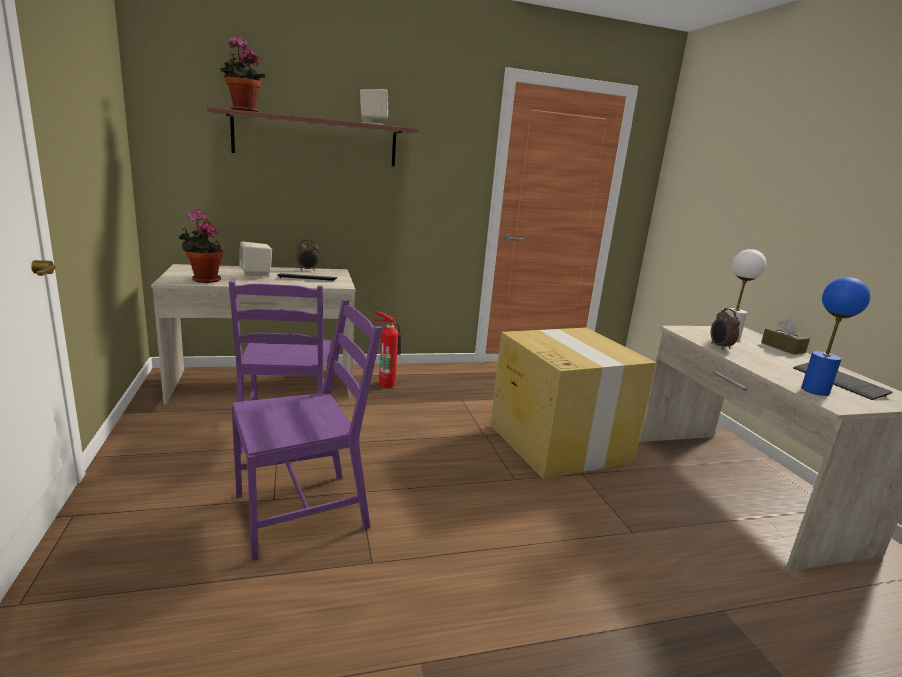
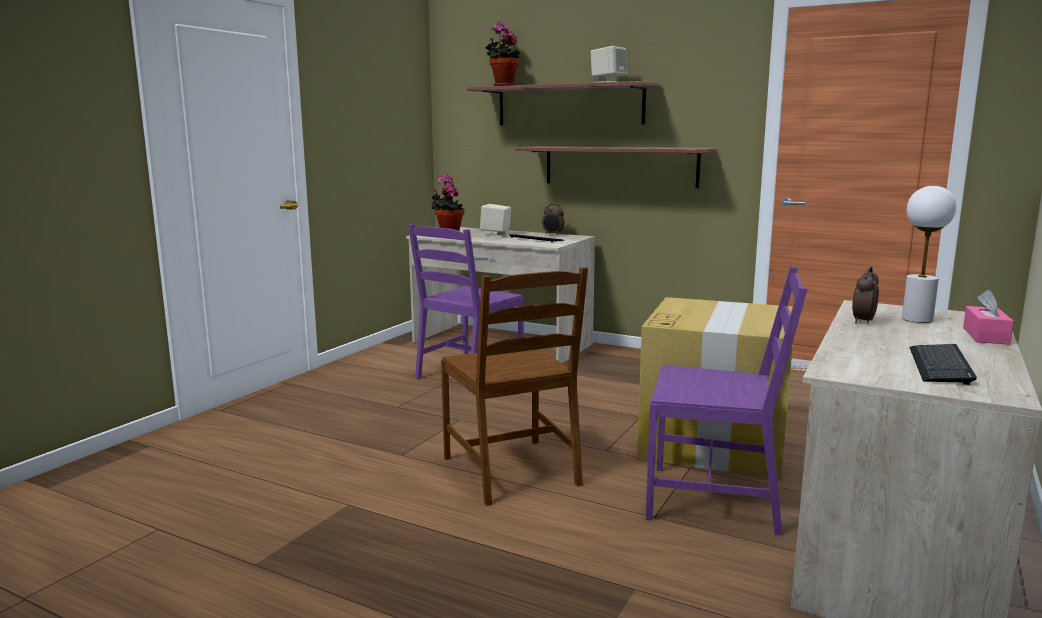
camera: 45 degrees right, 5 degrees down
purple chair [231,299,382,561] -> purple chair moved to [646,267,807,536]
fire extinguisher [374,311,401,387] -> none
brown tissue box [761,319,810,355] -> pink tissue box [963,290,1014,345]
blue table lamp [801,277,871,396] -> none
none -> brown chair [441,267,588,506]
none -> shelf [515,146,716,188]

